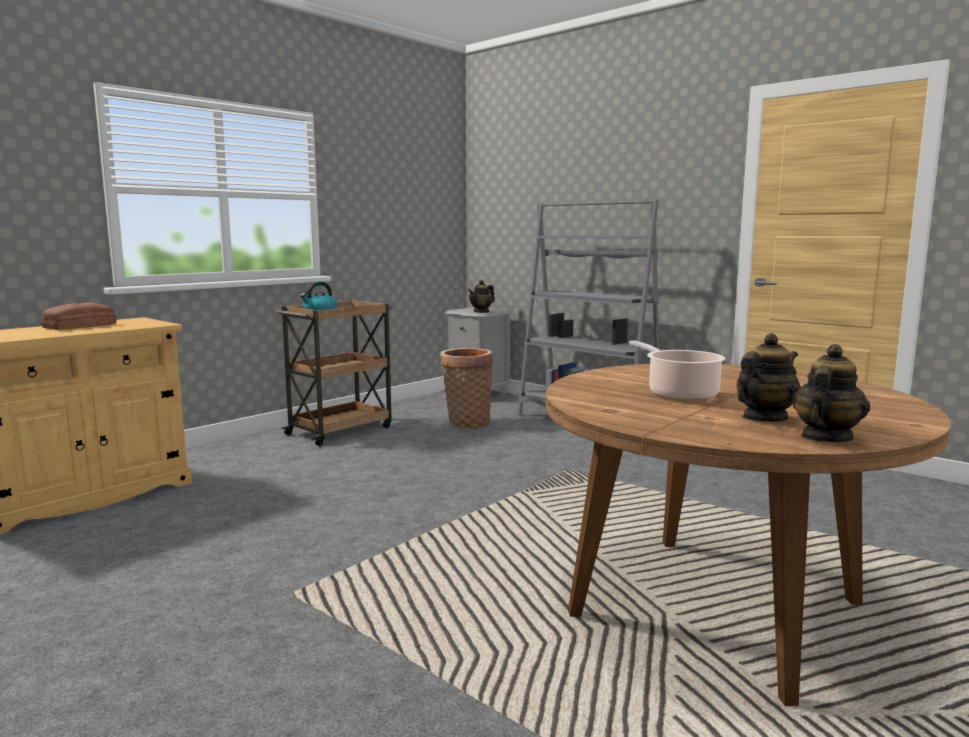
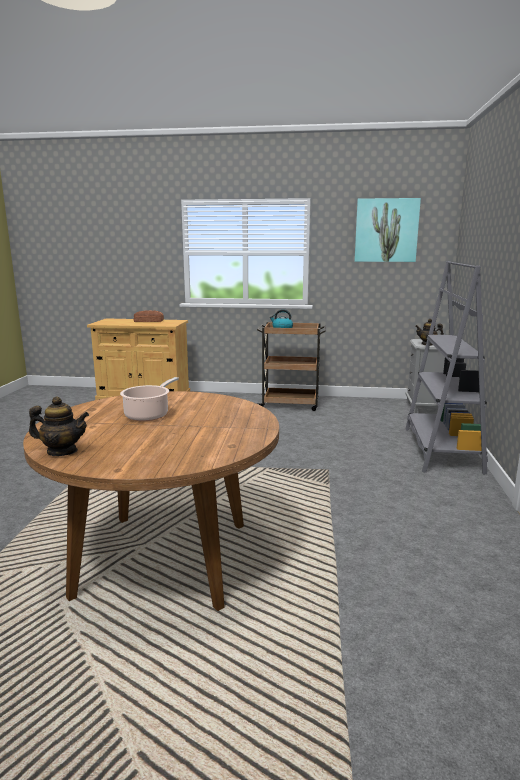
camera: 55 degrees right, 5 degrees up
basket [440,348,493,429] -> none
teapot [737,333,801,422] -> none
none -> picture [355,198,421,262]

